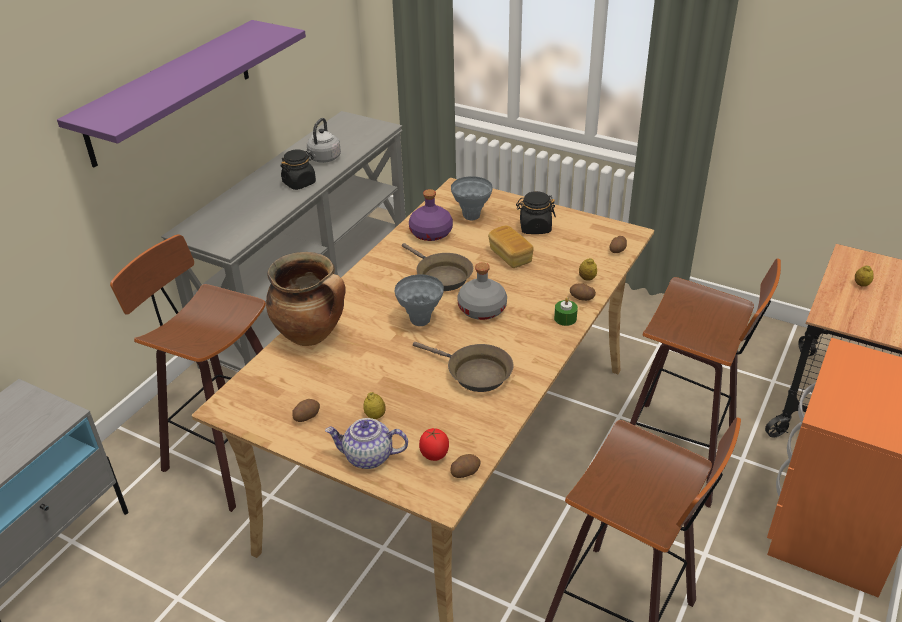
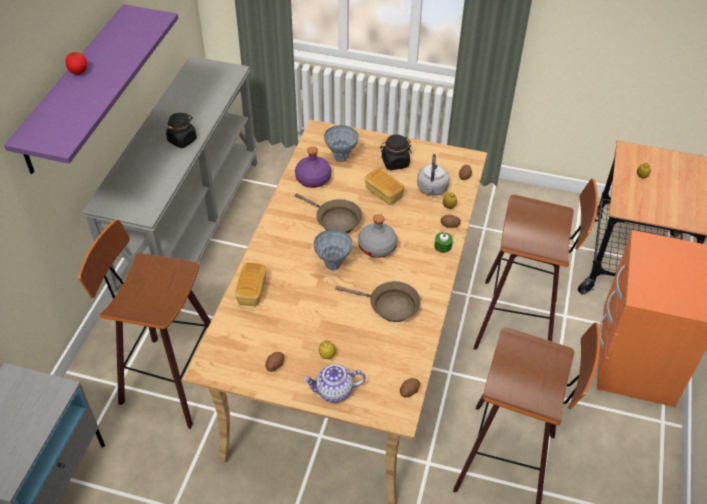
camera: 15 degrees left, 10 degrees up
cooking pot [266,252,346,346] -> bread [235,263,266,306]
grey kettle [307,118,341,163] -> grey kettle moved to [417,154,450,196]
tomato [419,428,449,461] -> tomato moved to [66,52,87,75]

